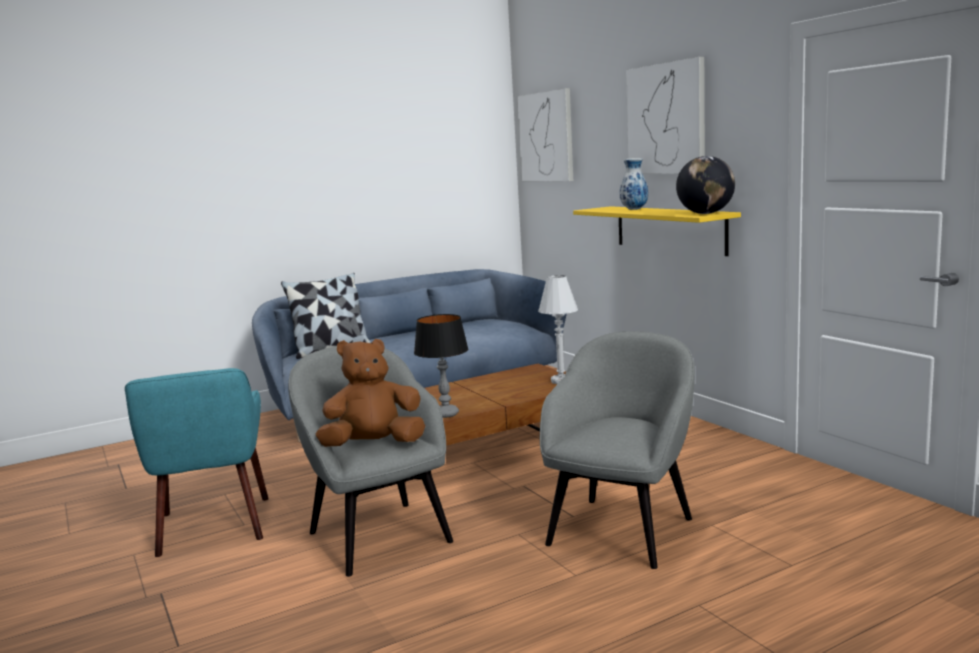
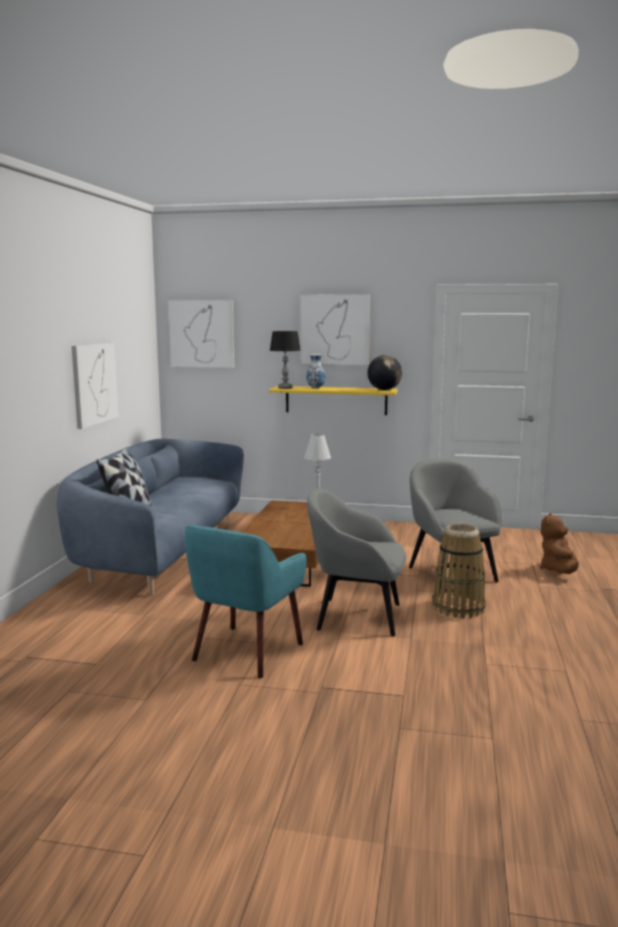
camera: 50 degrees left, 0 degrees up
turquoise armchair [125,368,268,557] -> turquoise armchair turned 90 degrees clockwise [185,525,307,678]
brown plush toy [315,339,425,447] -> brown plush toy moved to [540,513,579,574]
table lamp [414,314,468,418] -> table lamp moved to [270,331,301,389]
none -> picture [72,342,119,429]
none -> basket [432,524,486,619]

